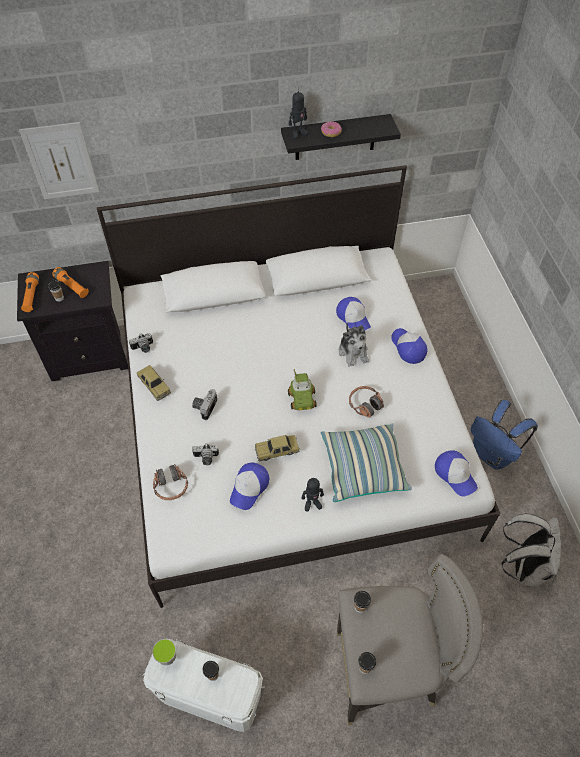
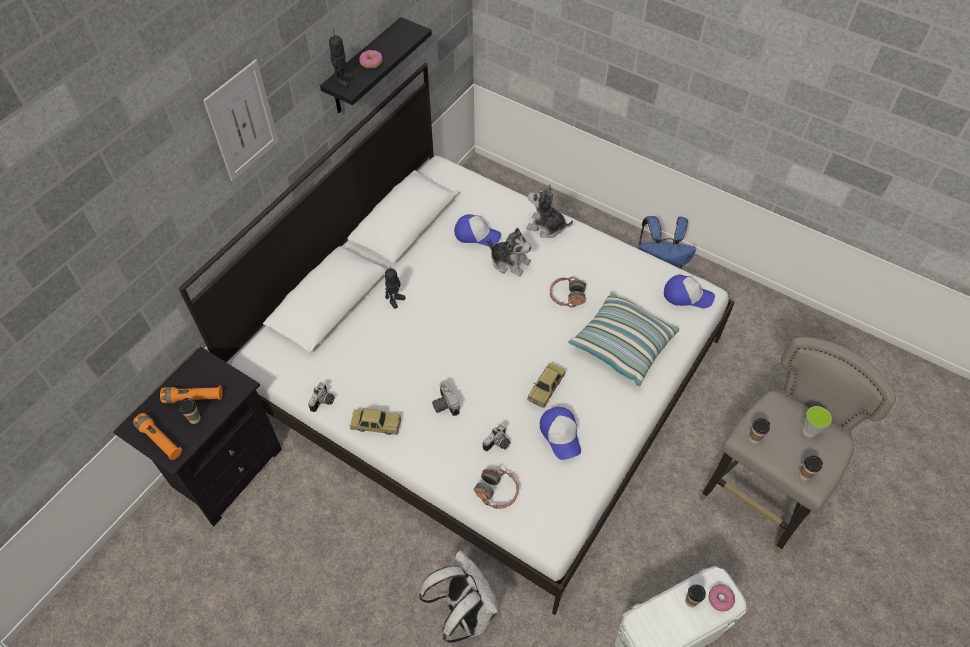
camera: 45 degrees left, 0 degrees up
picture [19,122,99,199] -> picture moved to [203,59,279,182]
cup [152,639,176,665] -> cup moved to [802,406,832,438]
toy car [288,369,317,410] -> none
toy robot [301,478,324,512] -> toy robot moved to [385,266,406,309]
cap [391,328,427,364] -> plush toy [526,184,573,238]
white backpack [501,514,561,586] -> white backpack moved to [419,550,501,643]
none -> donut [708,584,735,611]

